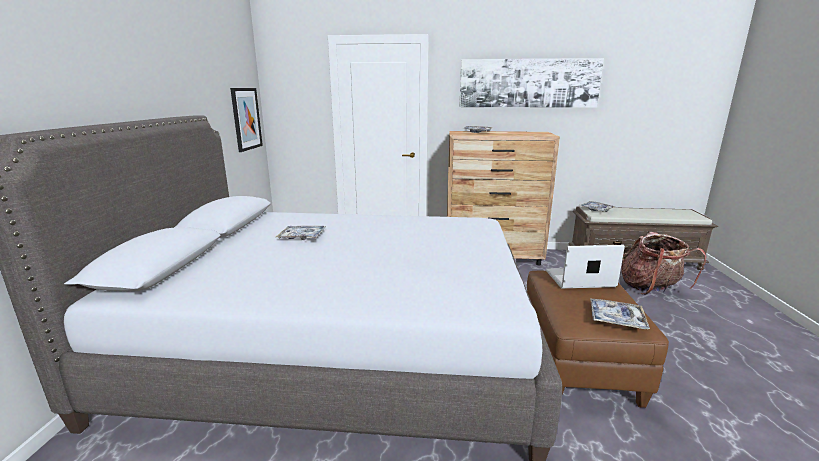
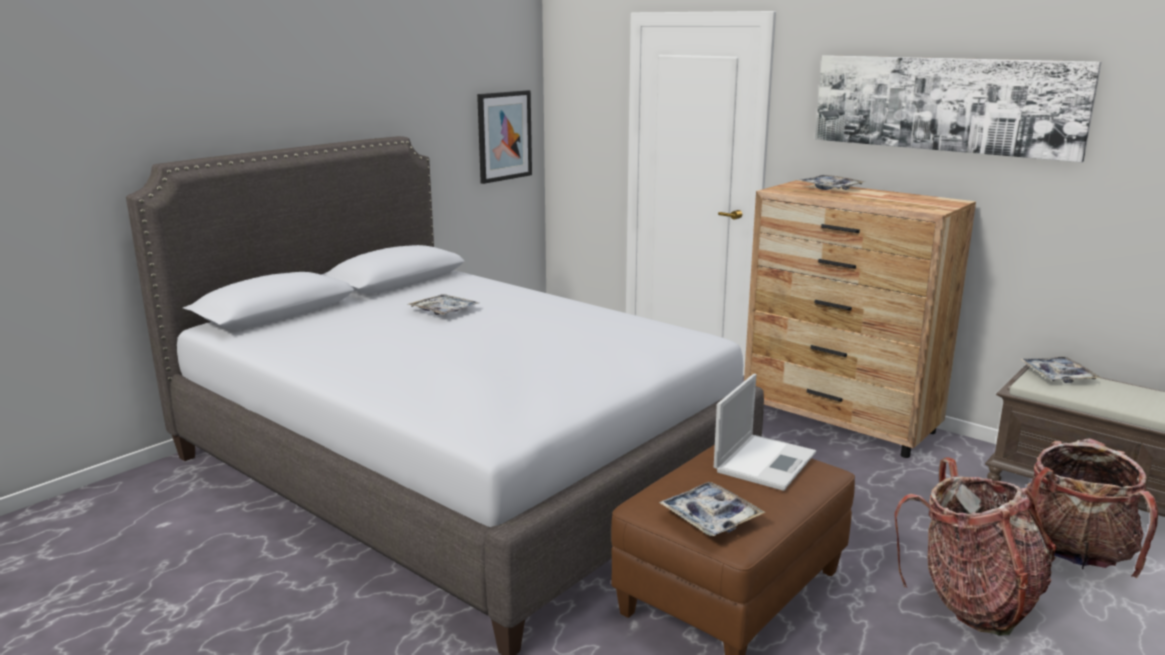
camera: 35 degrees right, 0 degrees up
laptop [546,245,625,288] -> laptop turned 90 degrees clockwise [714,374,816,491]
none -> backpack [894,457,1056,635]

